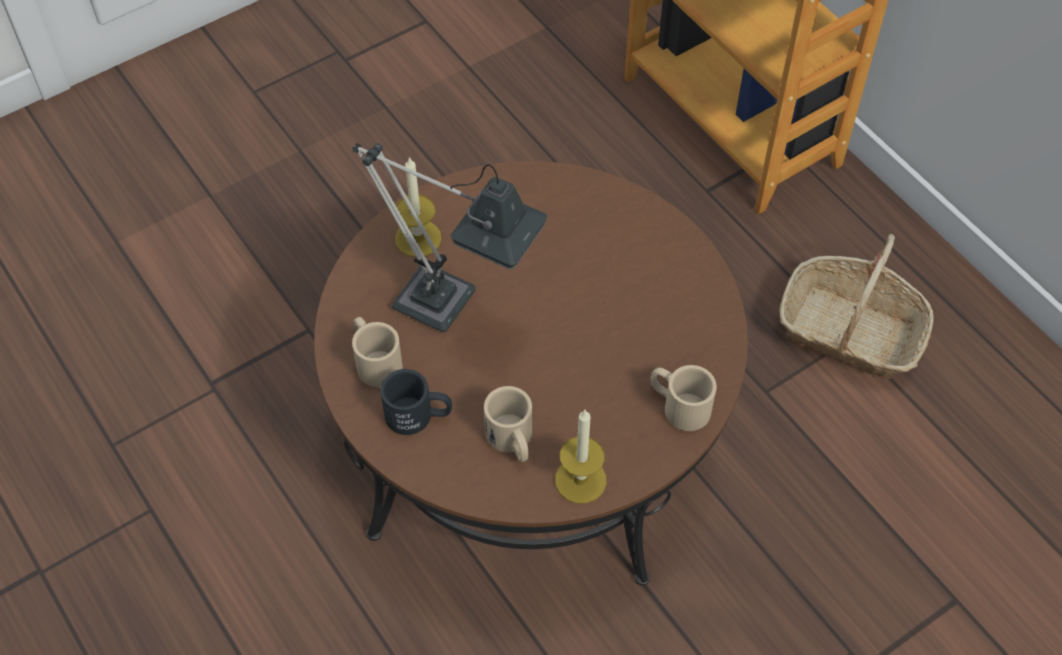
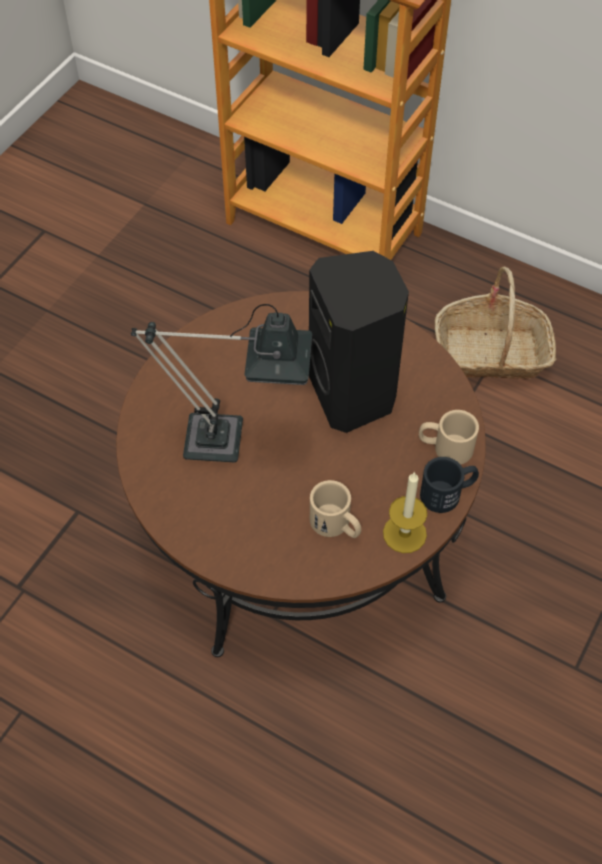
camera: 25 degrees left, 0 degrees up
beige mug [352,317,403,387] -> none
black mug [380,369,452,435] -> black mug moved to [420,457,479,513]
candle [395,156,442,257] -> none
none -> black speaker [309,251,409,433]

